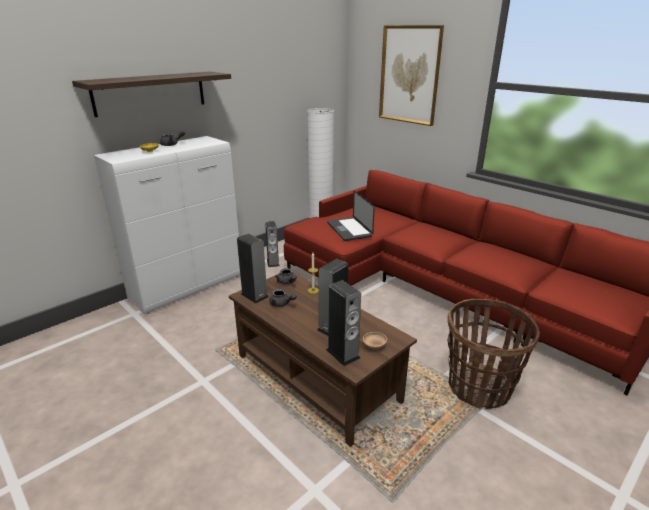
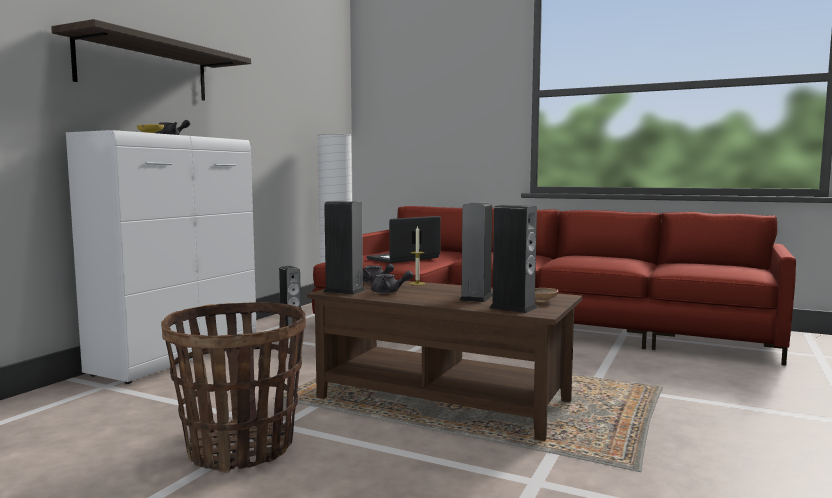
camera: 20 degrees left, 20 degrees down
laptop [327,191,375,241] -> laptop turned 90 degrees clockwise [367,216,441,263]
picture [379,25,444,126] -> none
basket [447,299,540,409] -> basket moved to [161,302,306,472]

